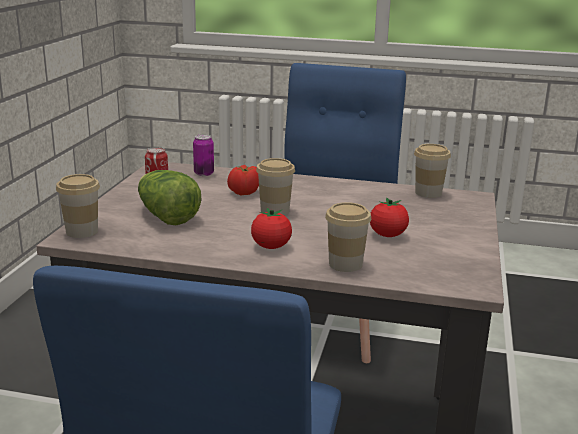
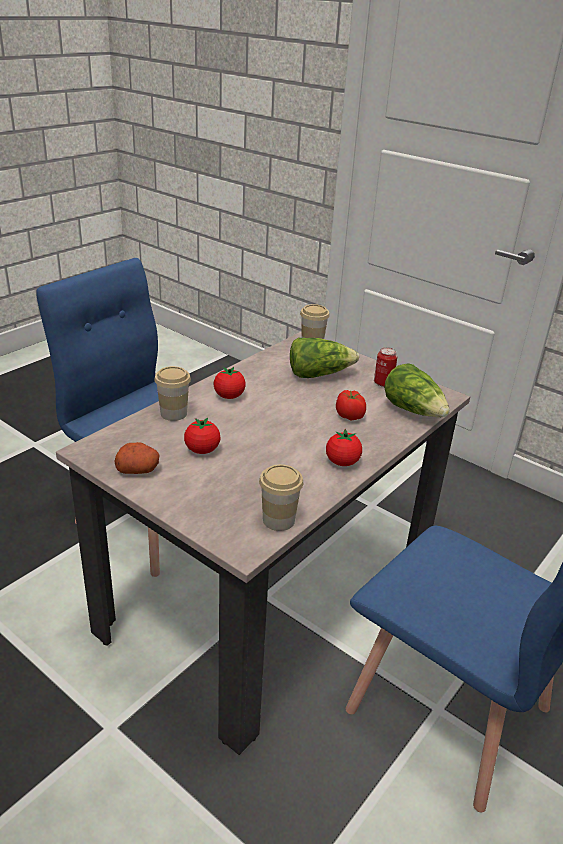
camera: 115 degrees right, 10 degrees up
can [193,134,214,176] -> lettuce [384,363,450,417]
cup [256,158,295,216] -> none
none -> potato [115,442,160,474]
none -> tomato [326,429,362,466]

